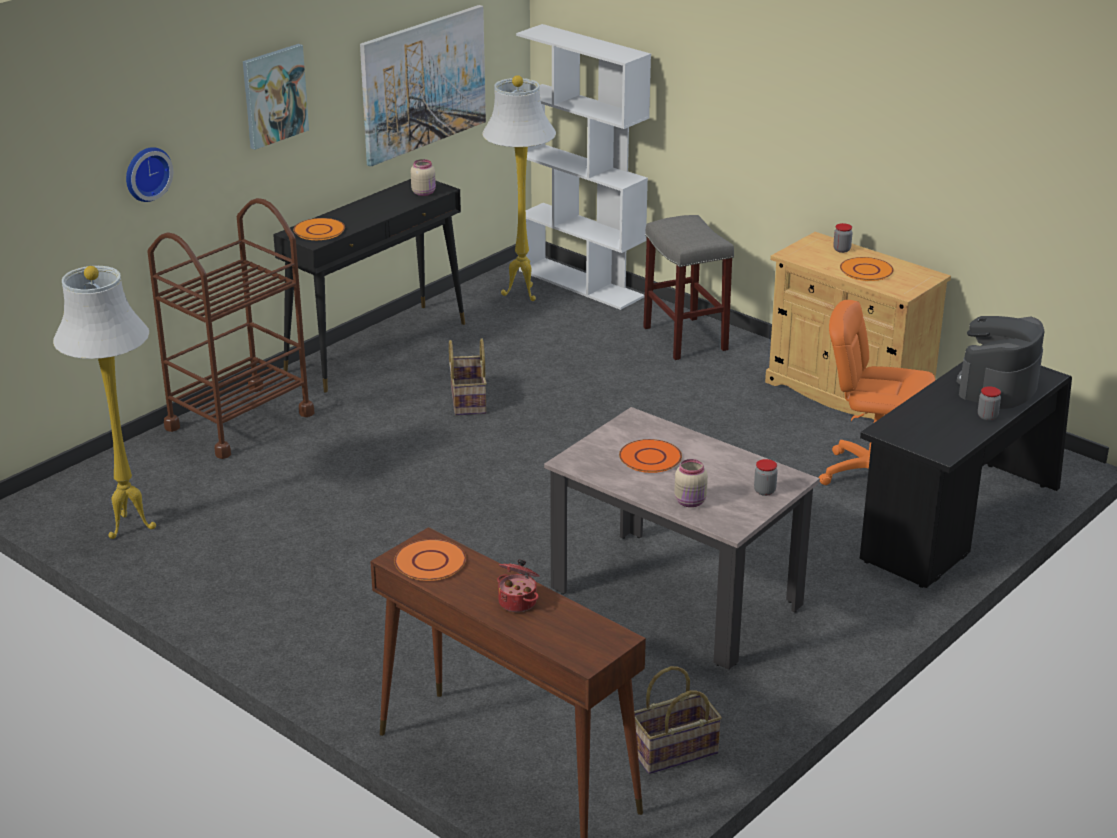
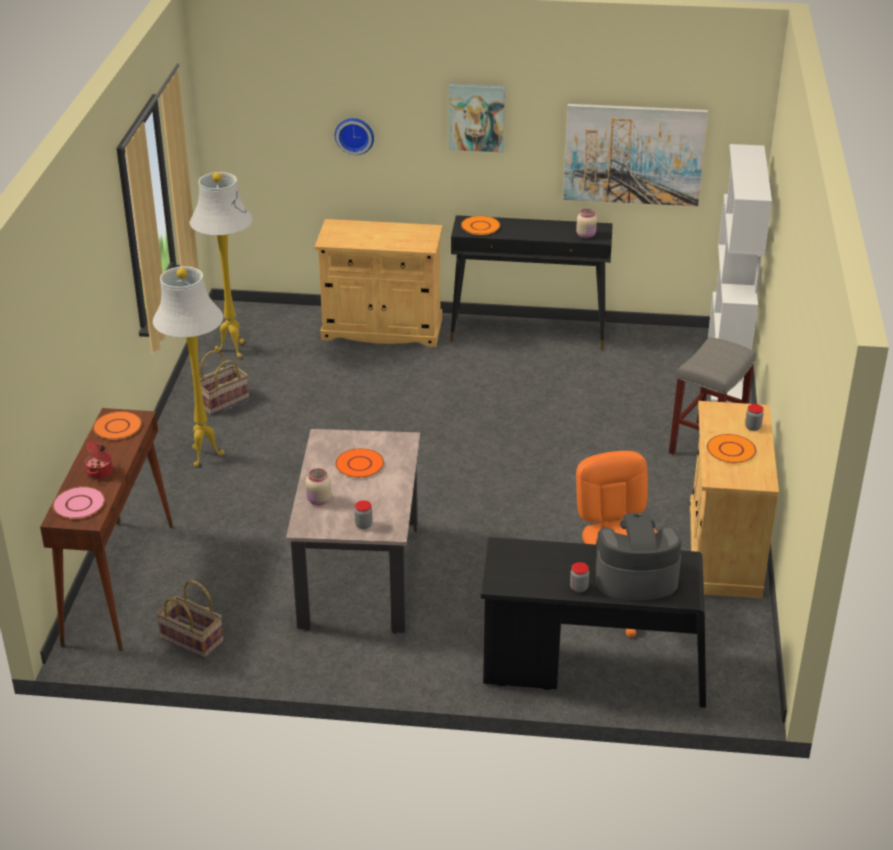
camera: 55 degrees right, 5 degrees up
brown cart [147,198,314,459] -> beige cabinet [315,219,443,347]
basket [449,338,487,416] -> basket moved to [200,350,249,415]
white floor lamp [482,75,556,301] -> white floor lamp moved to [153,266,225,467]
none -> pink plate [52,487,105,519]

